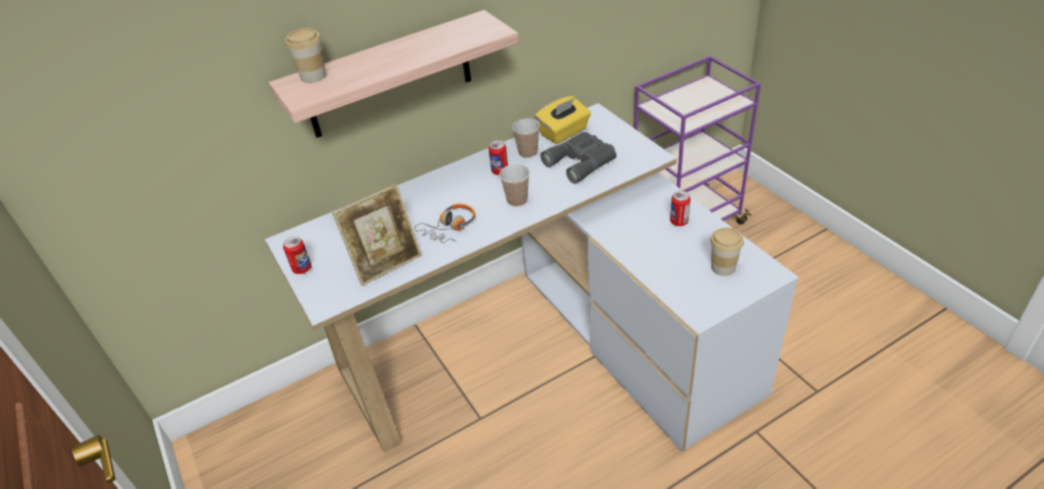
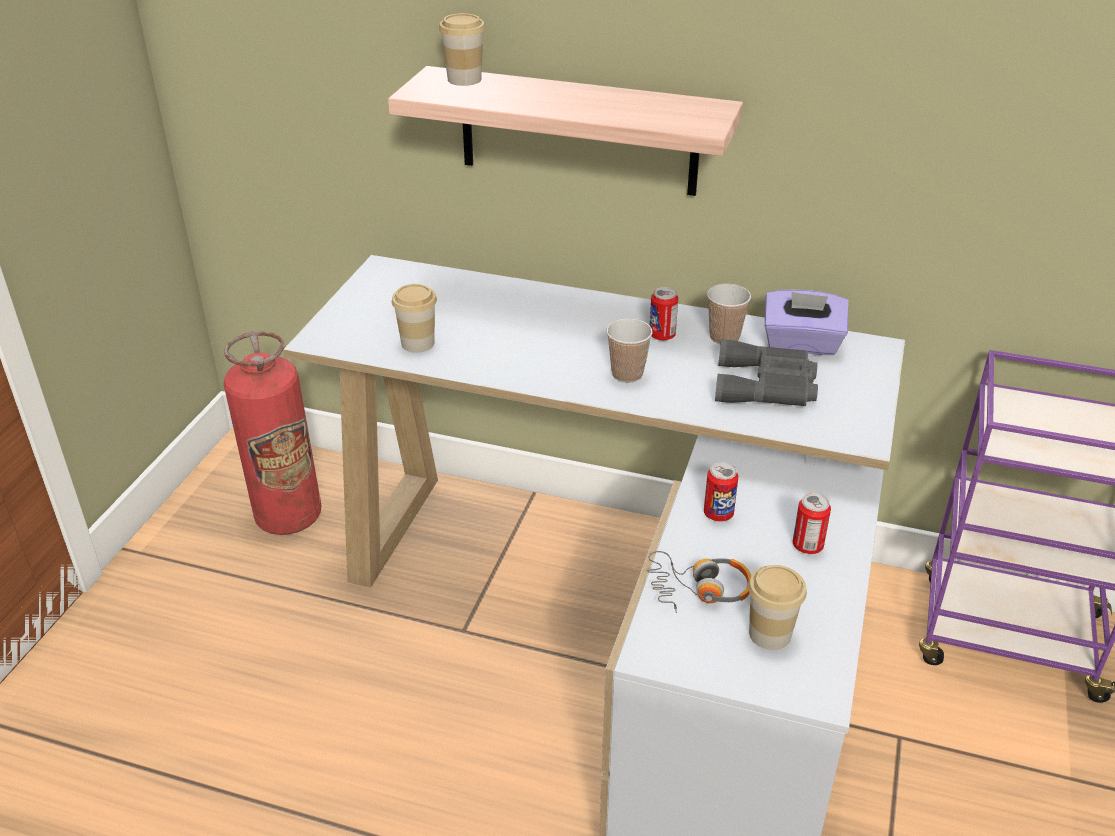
camera: 45 degrees right, 5 degrees down
can [283,236,312,274] -> can moved to [704,462,739,522]
picture frame [332,184,422,286] -> cup [392,284,437,353]
headphones [414,204,475,243] -> headphones moved to [648,551,751,613]
yellow tissue box [535,96,591,144] -> purple tissue box [765,290,848,355]
none -> fire extinguisher [223,331,321,535]

